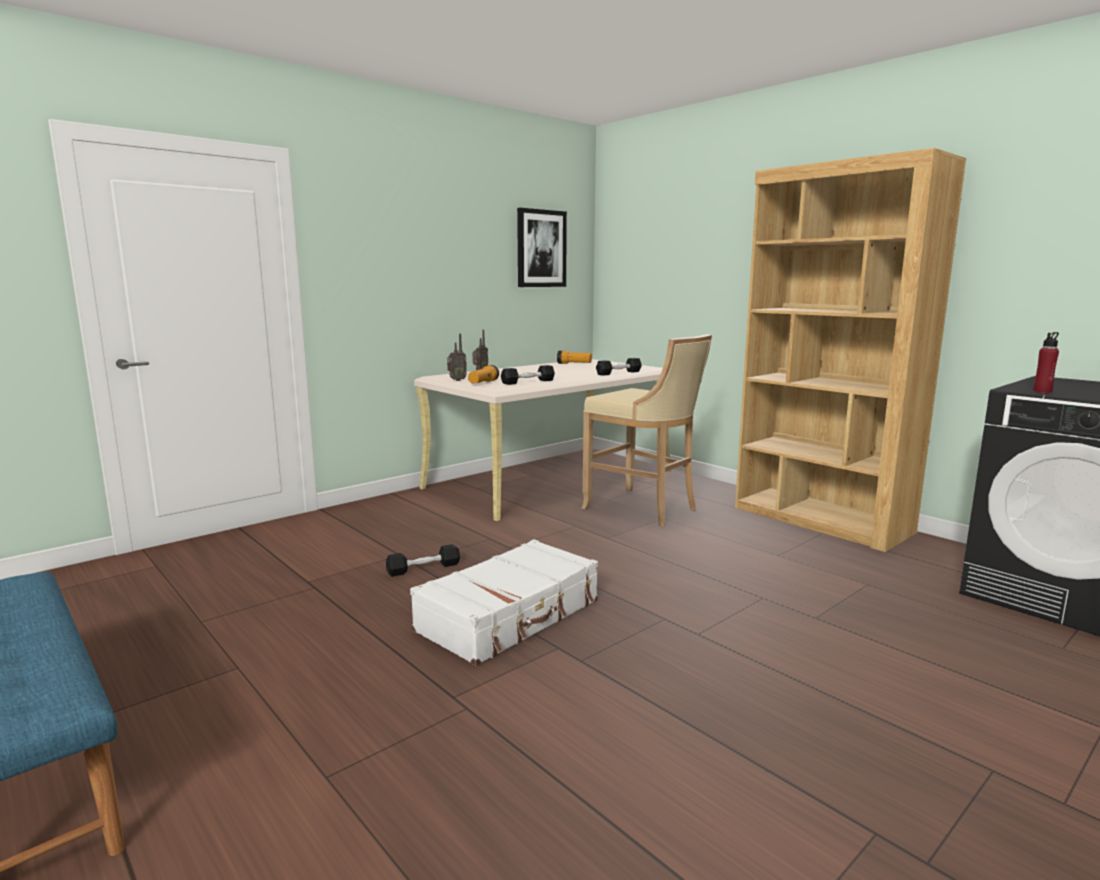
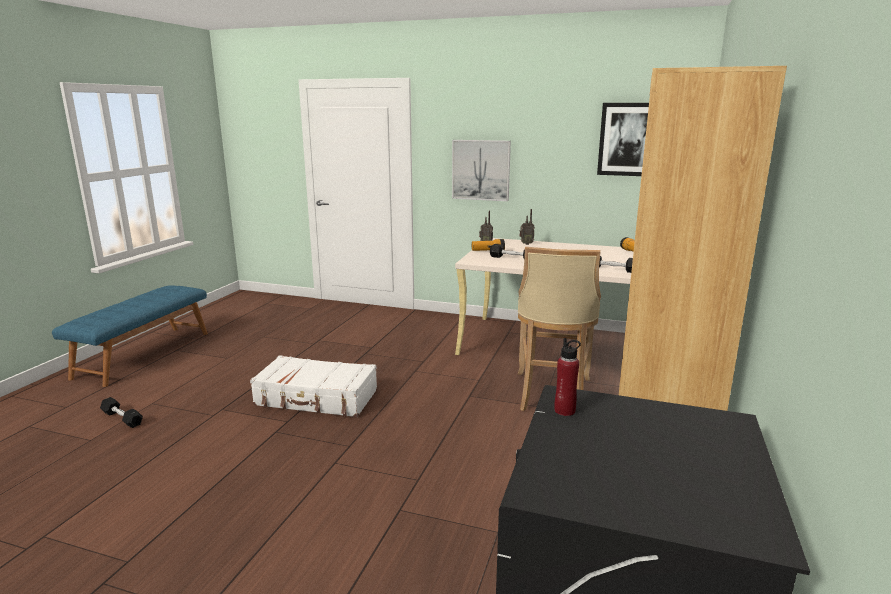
camera: 60 degrees right, 5 degrees up
black dumbbell [386,544,460,577] -> black dumbbell moved to [100,397,143,428]
none -> picture [452,140,511,201]

